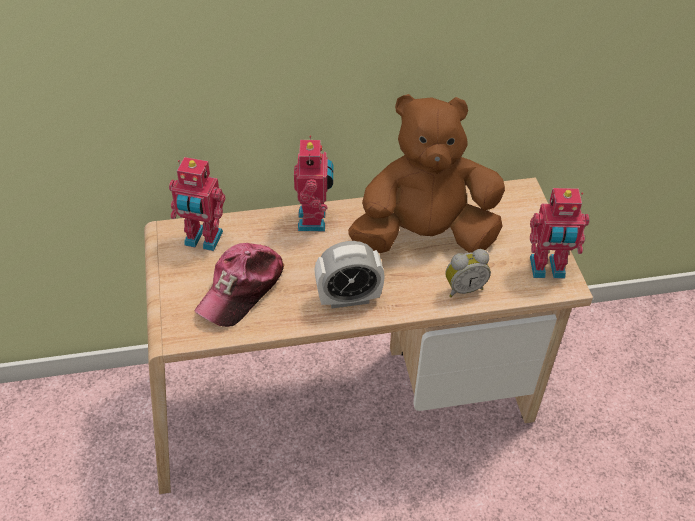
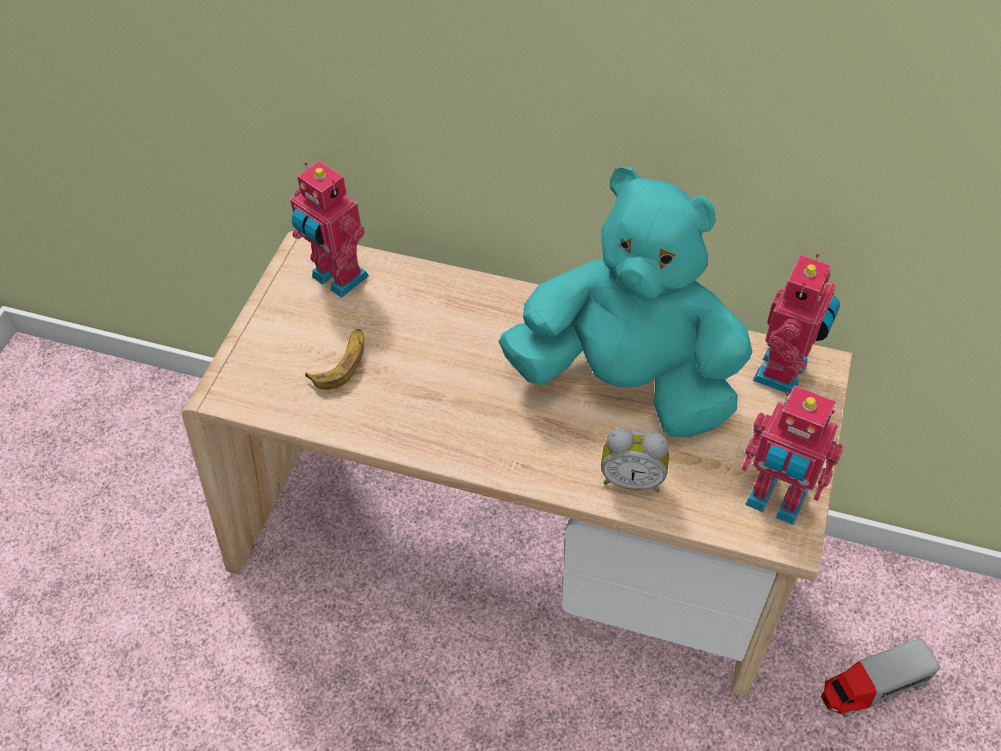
camera: 30 degrees right, 5 degrees up
cap [195,243,284,327] -> banana [305,329,364,390]
toy robot [294,136,333,231] -> toy robot moved to [753,254,840,394]
alarm clock [315,241,385,308] -> none
brown plush toy [348,94,505,253] -> turquoise plush toy [499,168,752,438]
none -> toy truck [821,639,940,717]

